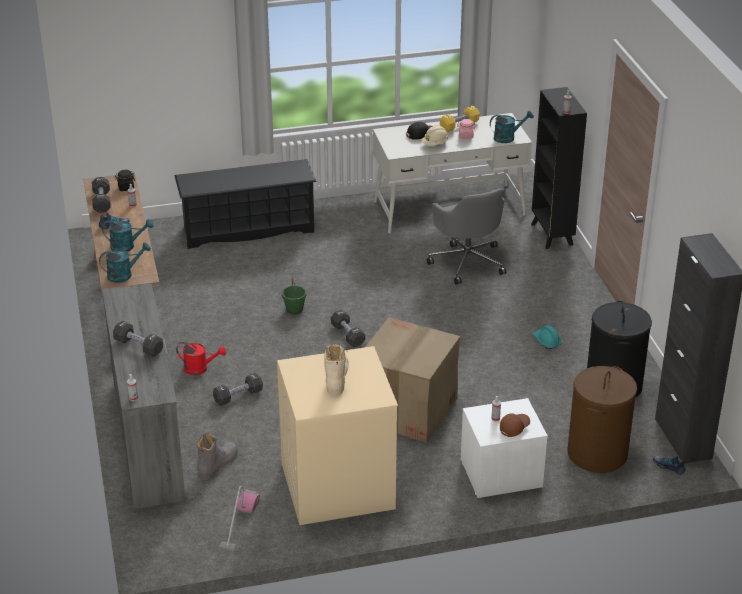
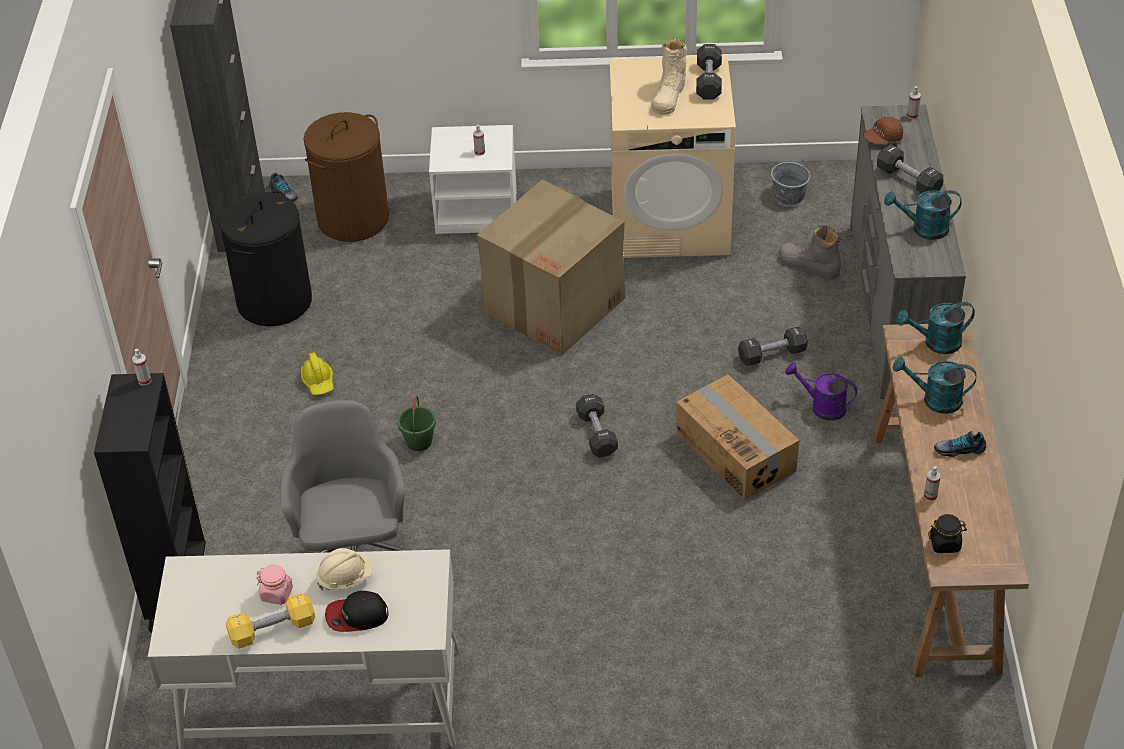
camera: 165 degrees left, 10 degrees up
black dumbbell [92,177,111,213] -> black dumbbell moved to [696,44,722,99]
black shoe rack [174,159,316,249] -> none
red watering can [176,342,226,375] -> purple watering can [785,362,857,421]
grey boot [196,433,237,480] -> grey boot turned 75 degrees clockwise [779,225,841,280]
vacuum cleaner [219,485,260,550] -> grey bucket [771,157,810,205]
green bucket [282,277,307,314] -> green bucket moved to [397,396,436,451]
turquoise watering can [490,110,534,143] -> turquoise watering can moved to [884,190,962,240]
brown cap [500,413,530,437] -> brown cap moved to [863,117,903,145]
turquoise hard hat [533,325,563,349] -> yellow hard hat [301,352,334,395]
none -> cardboard box [676,375,799,500]

